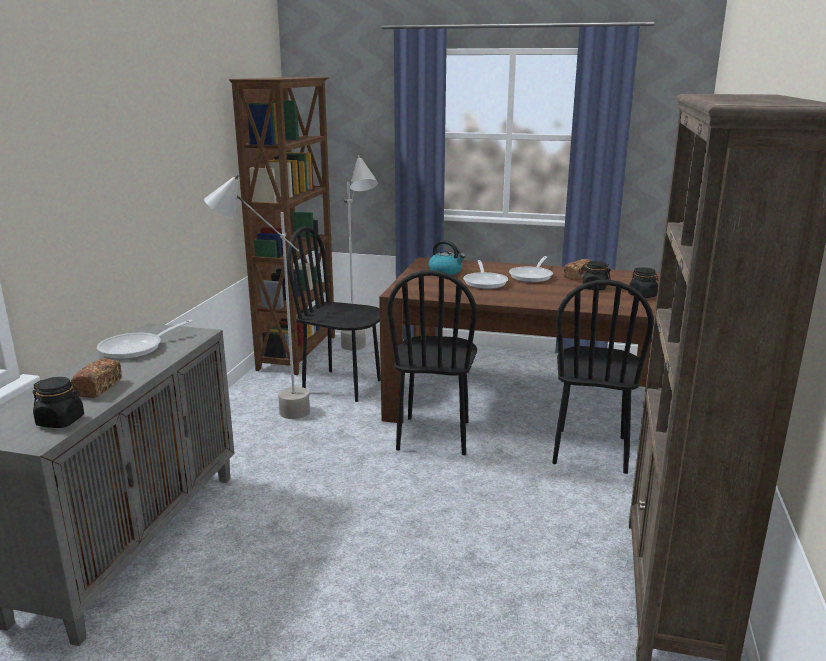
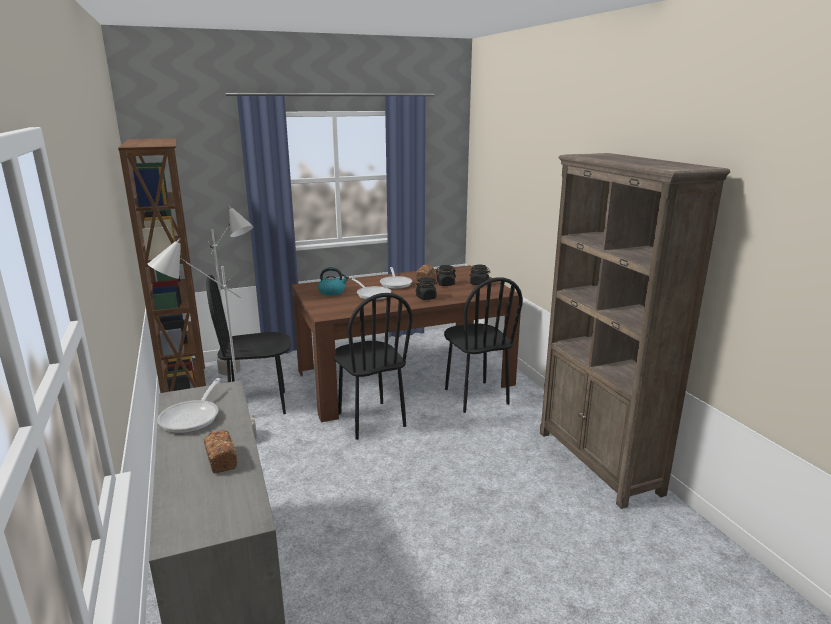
camera: 35 degrees left, 0 degrees up
black jar [33,377,84,428] -> black jar moved to [416,277,437,300]

